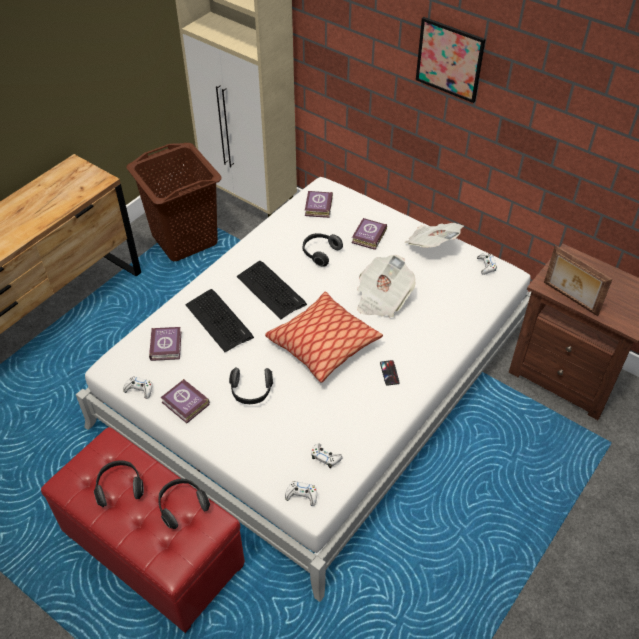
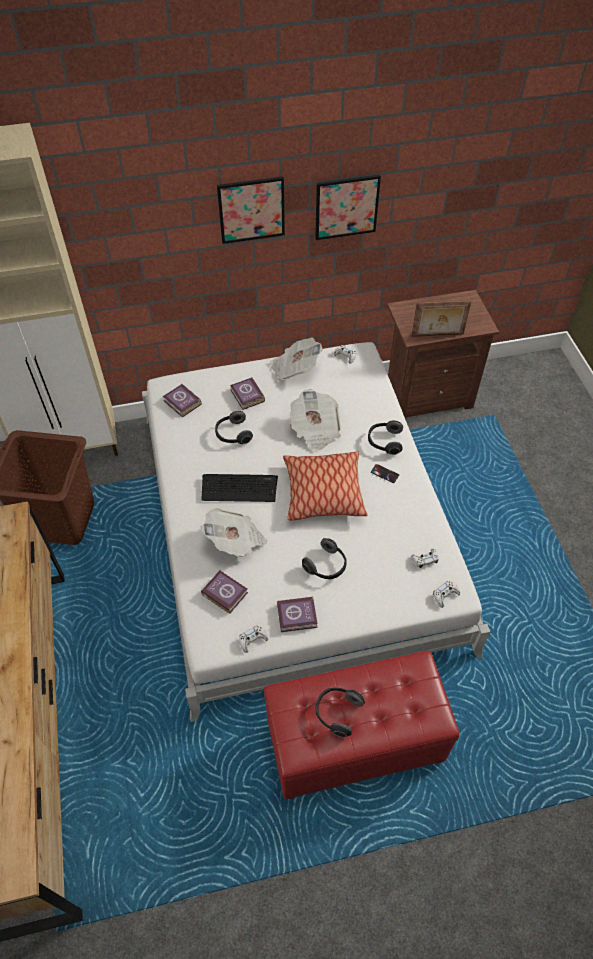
camera: 50 degrees left, 5 degrees up
headphones [158,479,210,529] -> headphones moved to [368,420,403,455]
keyboard [185,289,254,352] -> newspaper [201,508,267,557]
none -> picture [315,175,381,240]

